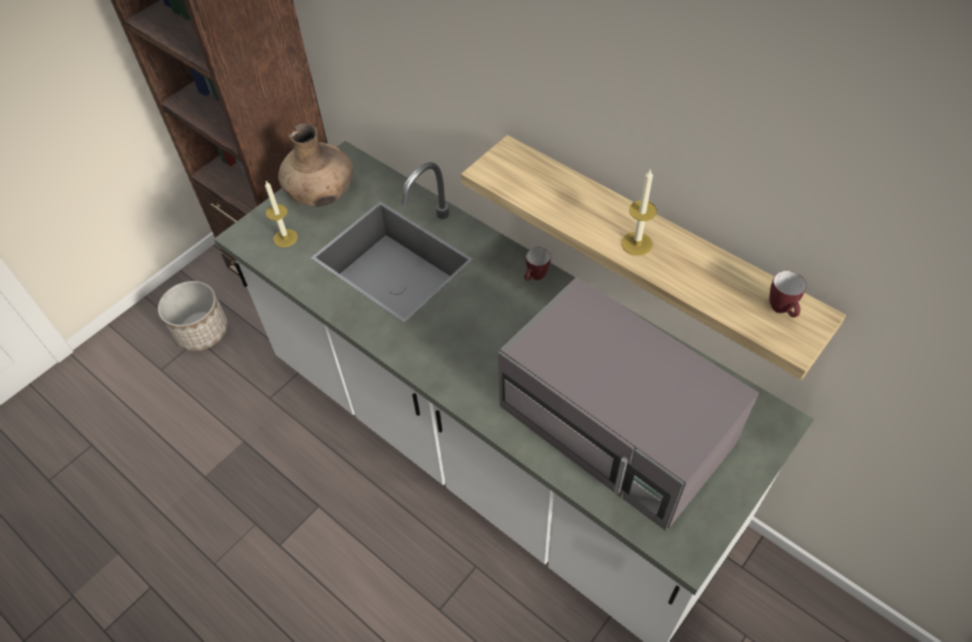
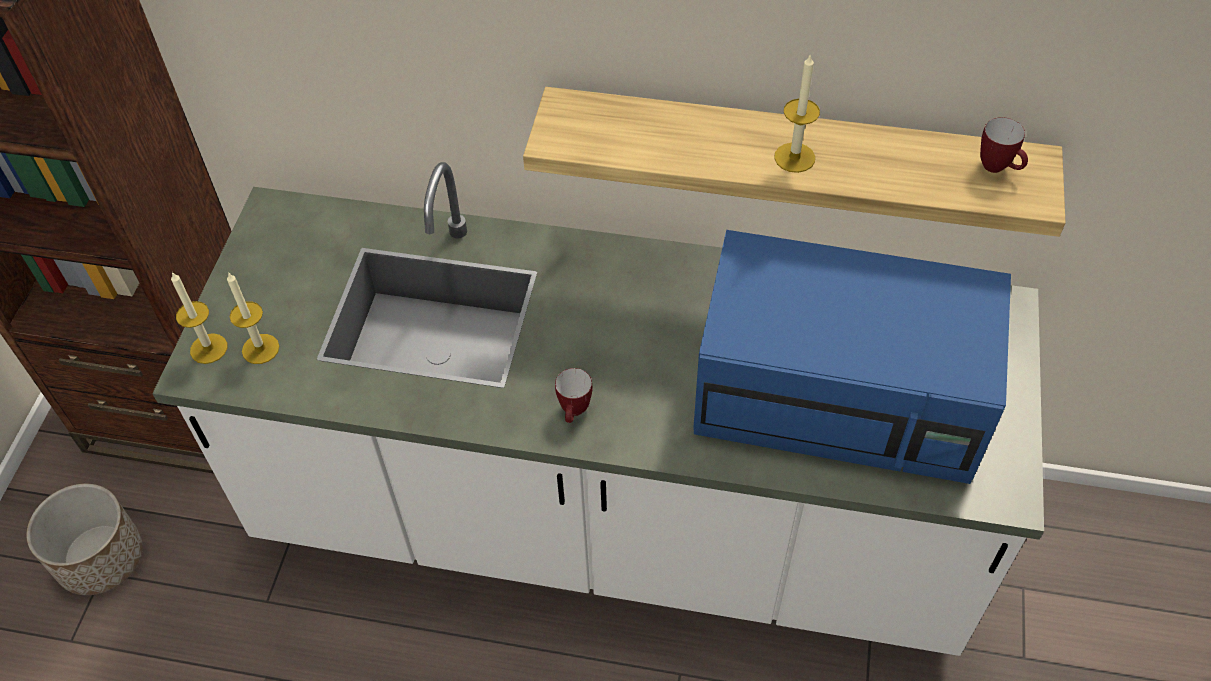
camera: 30 degrees left, 0 degrees up
brown vase [278,124,353,207] -> none
grey microwave [498,277,759,530] -> blue microwave [693,230,1011,484]
mug [524,247,551,281] -> mug moved to [555,368,592,423]
none -> candle [171,272,227,364]

